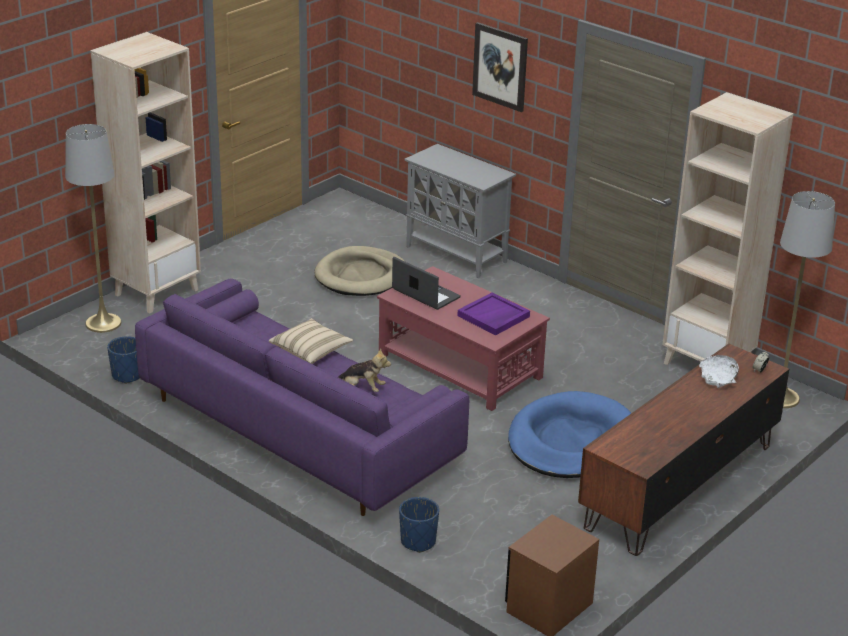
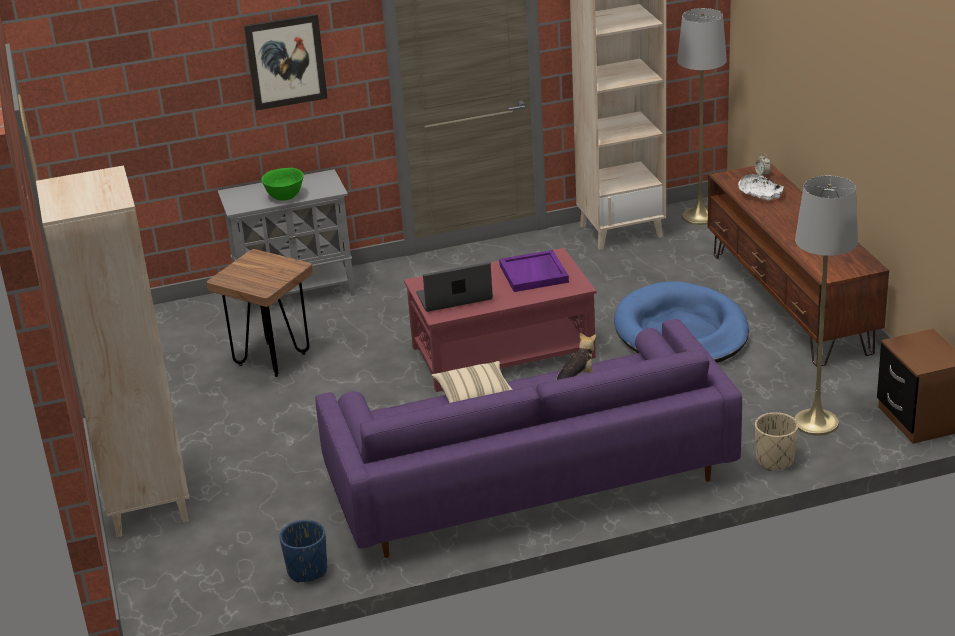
camera: 55 degrees left, 0 degrees up
grey floor lamp [65,124,121,333] -> grey floor lamp moved to [794,175,858,436]
beige dog bed [314,246,404,296] -> brown stool [207,249,313,377]
blue planter [399,497,439,553] -> beige planter [755,412,798,471]
none -> green bowl [261,168,304,201]

